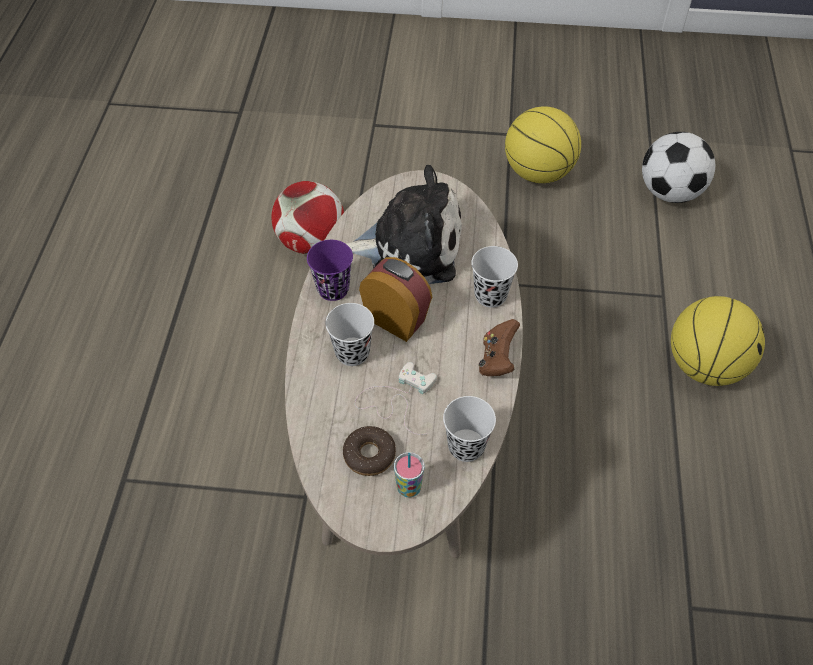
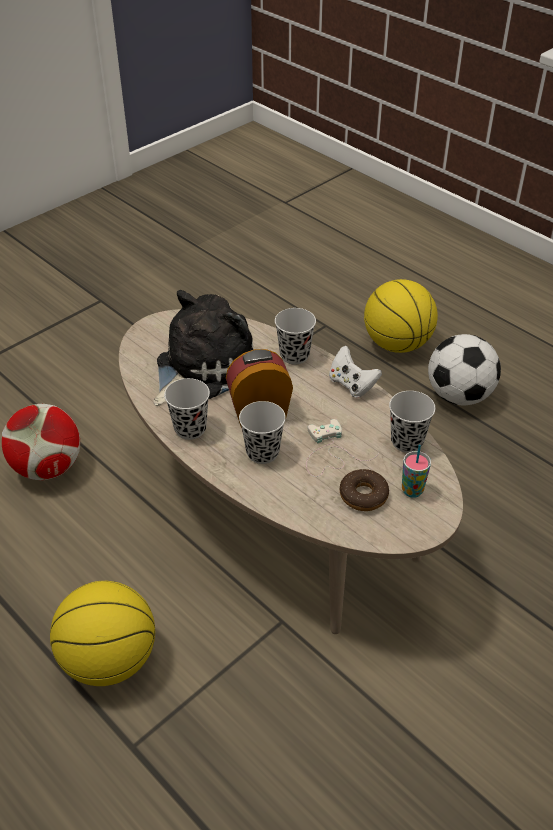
camera: 50 degrees left, 10 degrees down
purple cup [307,240,353,301] -> black cup [164,378,210,440]
brown game controller [479,319,520,376] -> white game controller [329,346,382,398]
basketball [505,106,581,183] -> basketball moved to [50,581,155,686]
football [642,132,715,203] -> football moved to [428,334,501,406]

